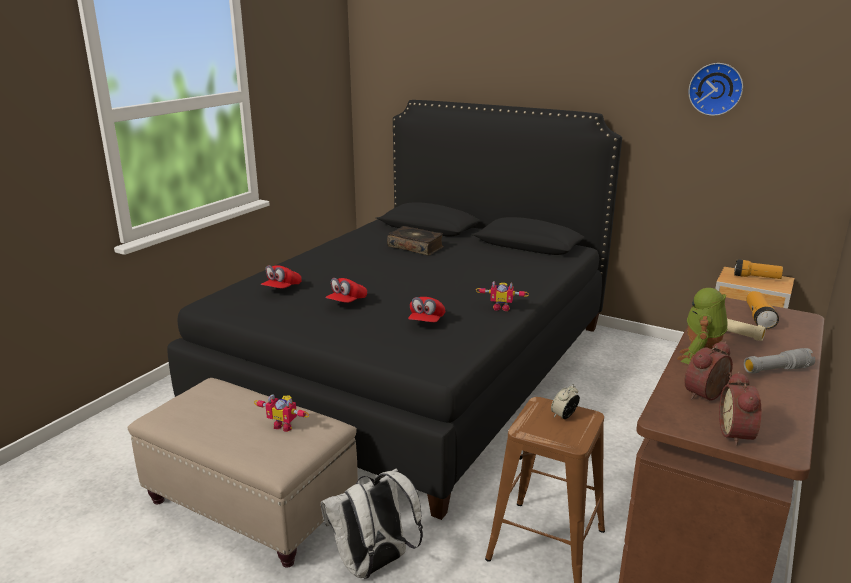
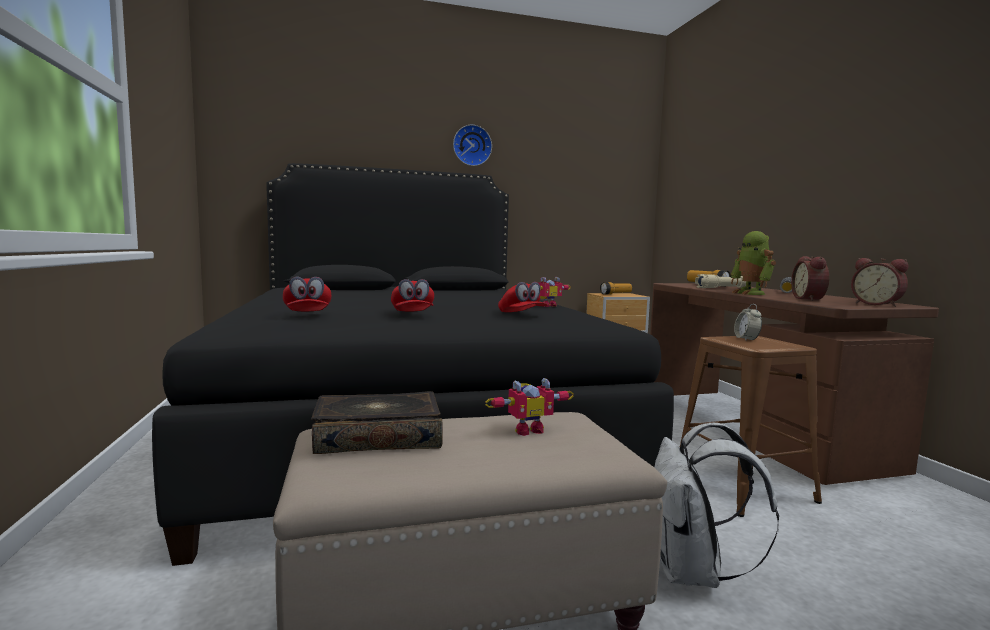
camera: 45 degrees left, 15 degrees down
book [387,226,444,256] -> book moved to [311,391,443,454]
wall clock [688,63,743,116] -> wall clock moved to [453,125,492,166]

